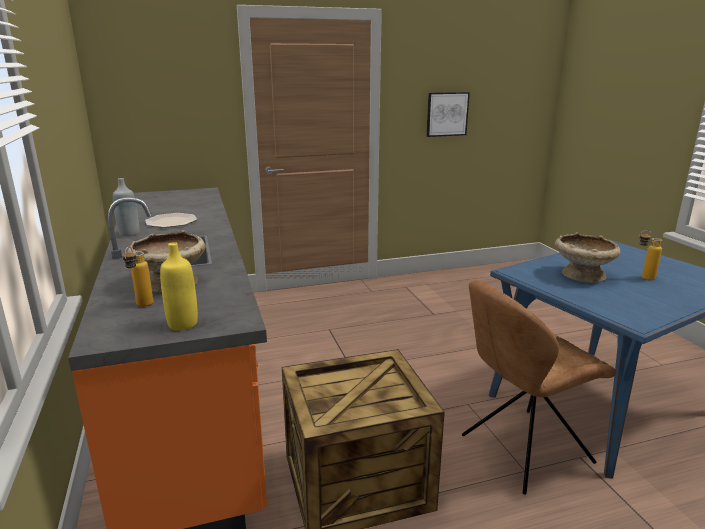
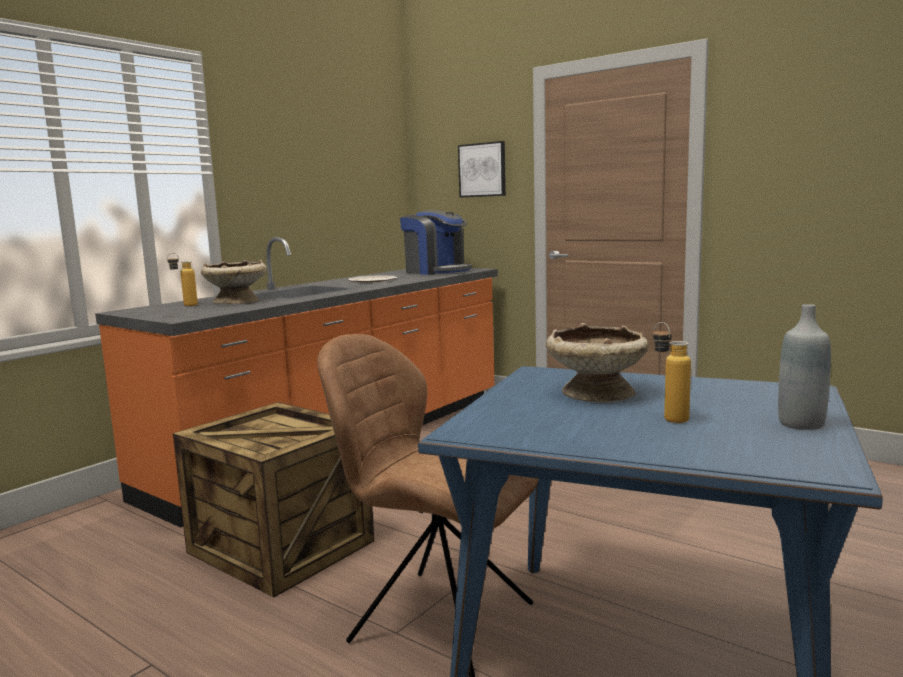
camera: 55 degrees right, 10 degrees down
grey bottle [113,178,139,237] -> grey bottle moved to [778,304,831,430]
yellow bottle [160,242,198,330] -> none
picture [426,92,470,137] -> picture moved to [458,141,506,197]
none -> coffee machine [400,210,472,275]

